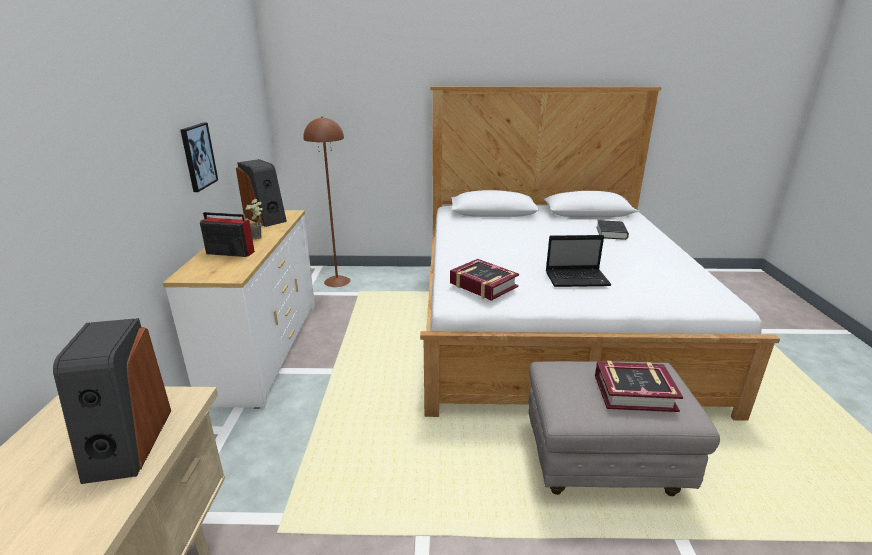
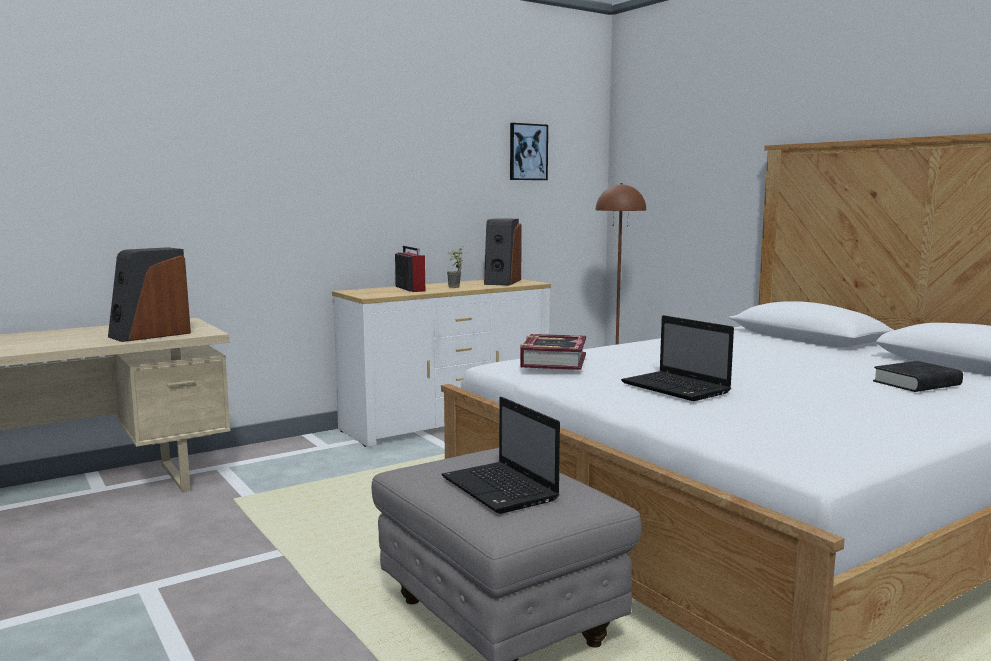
camera: 55 degrees right, 15 degrees down
picture [180,123,218,192] -> picture moved to [510,123,548,180]
book [595,361,683,412] -> laptop [441,397,560,514]

